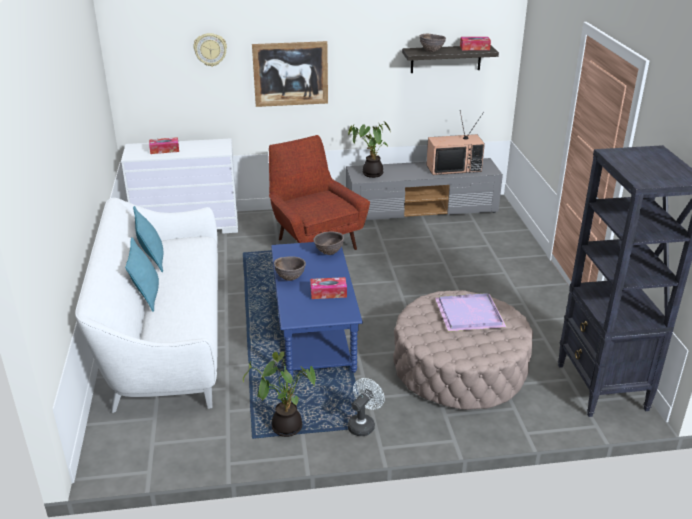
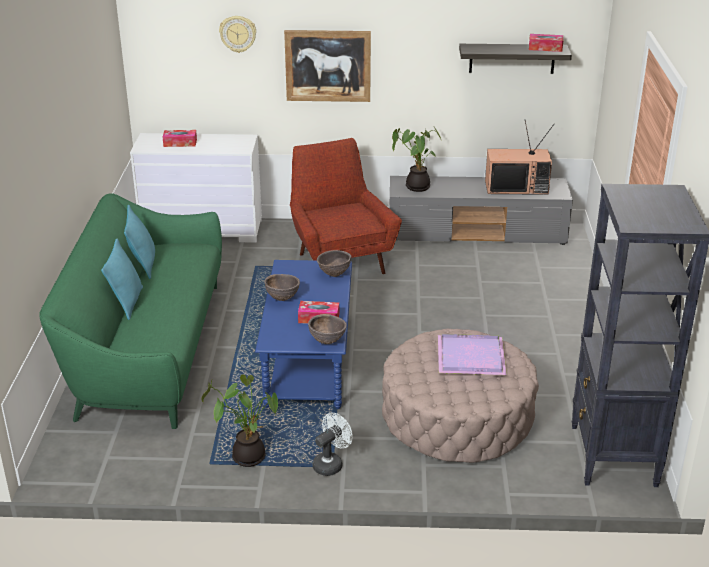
camera: 10 degrees right, 0 degrees up
white sofa [75,198,218,413] -> green sofa [40,193,222,429]
brown bowl [420,34,446,52] -> brown bowl moved to [308,314,347,344]

